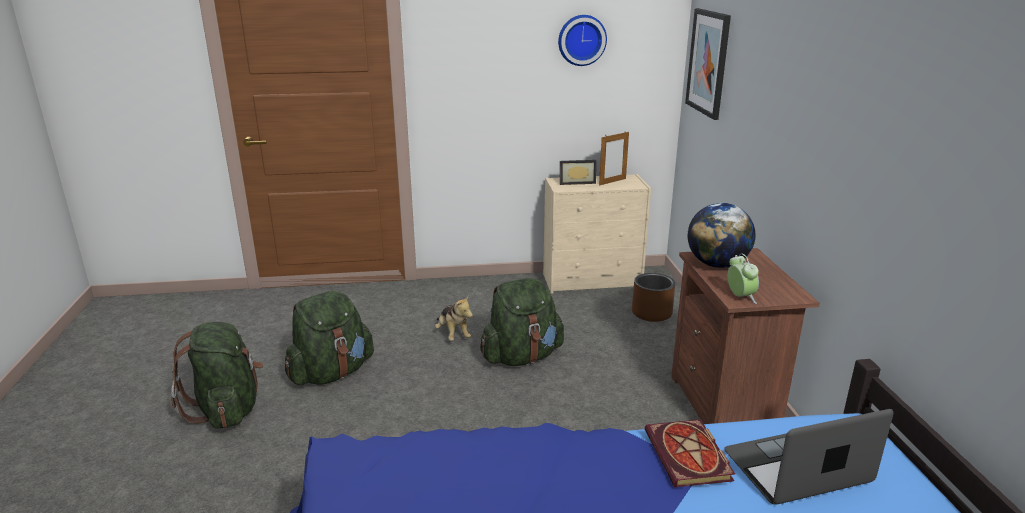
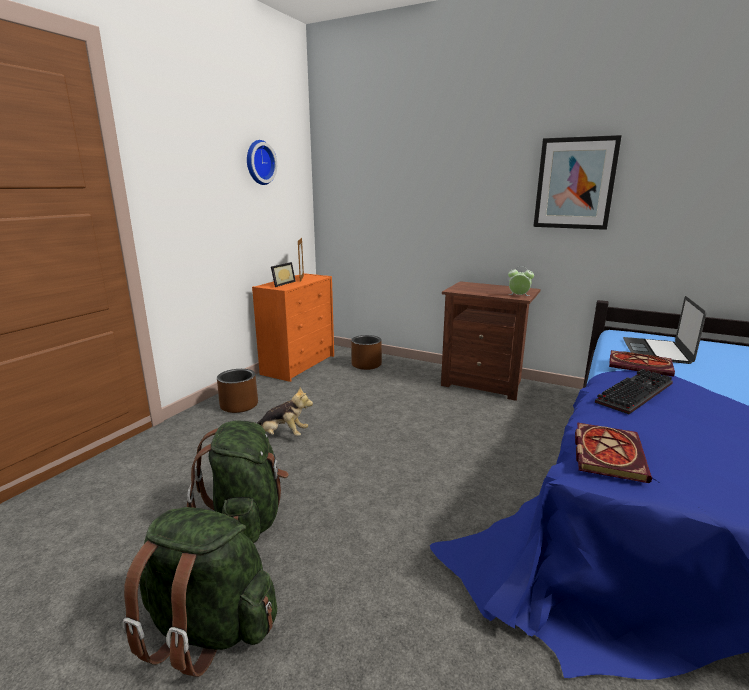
camera: 55 degrees left, 5 degrees down
green backpack [480,278,564,366] -> none
beige dresser [543,174,651,294] -> orange dresser [252,273,334,382]
picture [685,8,731,120] -> picture moved to [533,135,622,230]
globe [688,203,755,268] -> none
none -> brown planter [217,369,258,413]
none -> book [575,422,652,483]
none -> keyboard [595,369,673,414]

